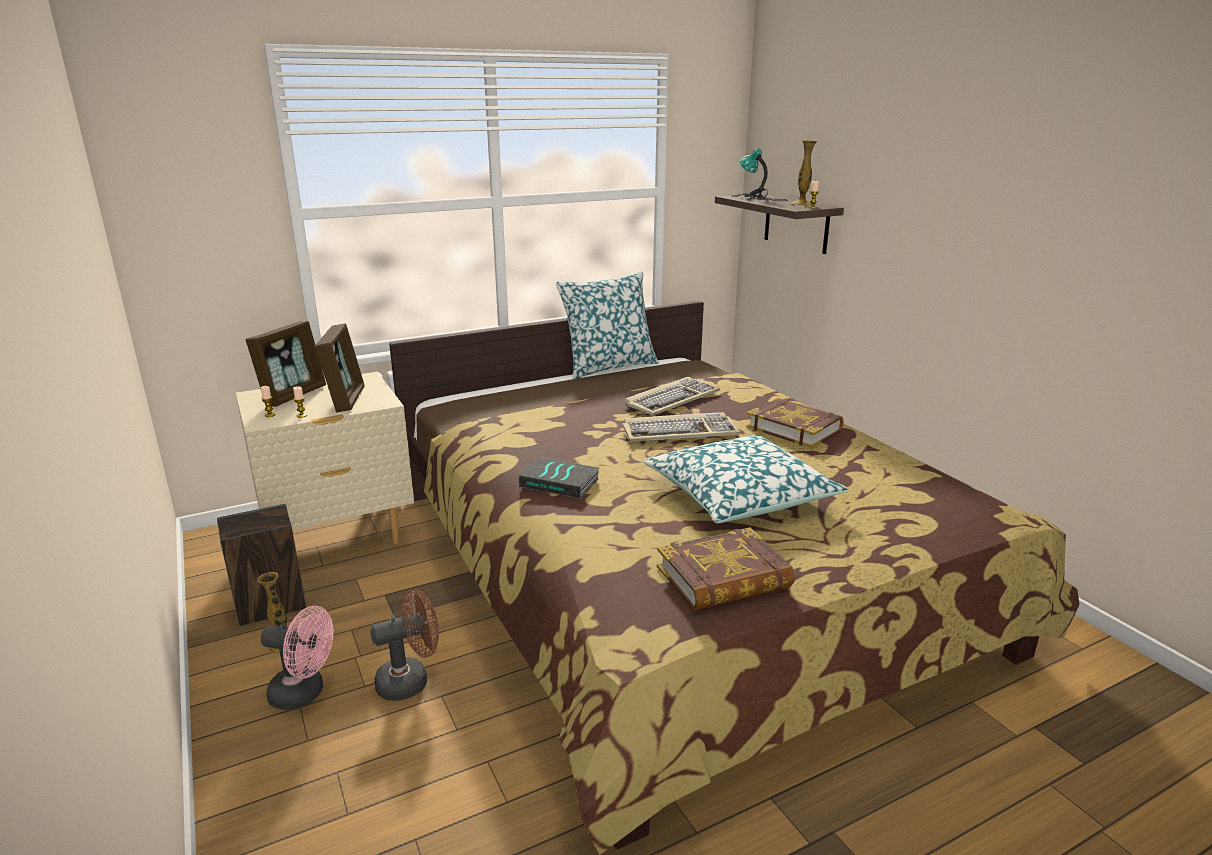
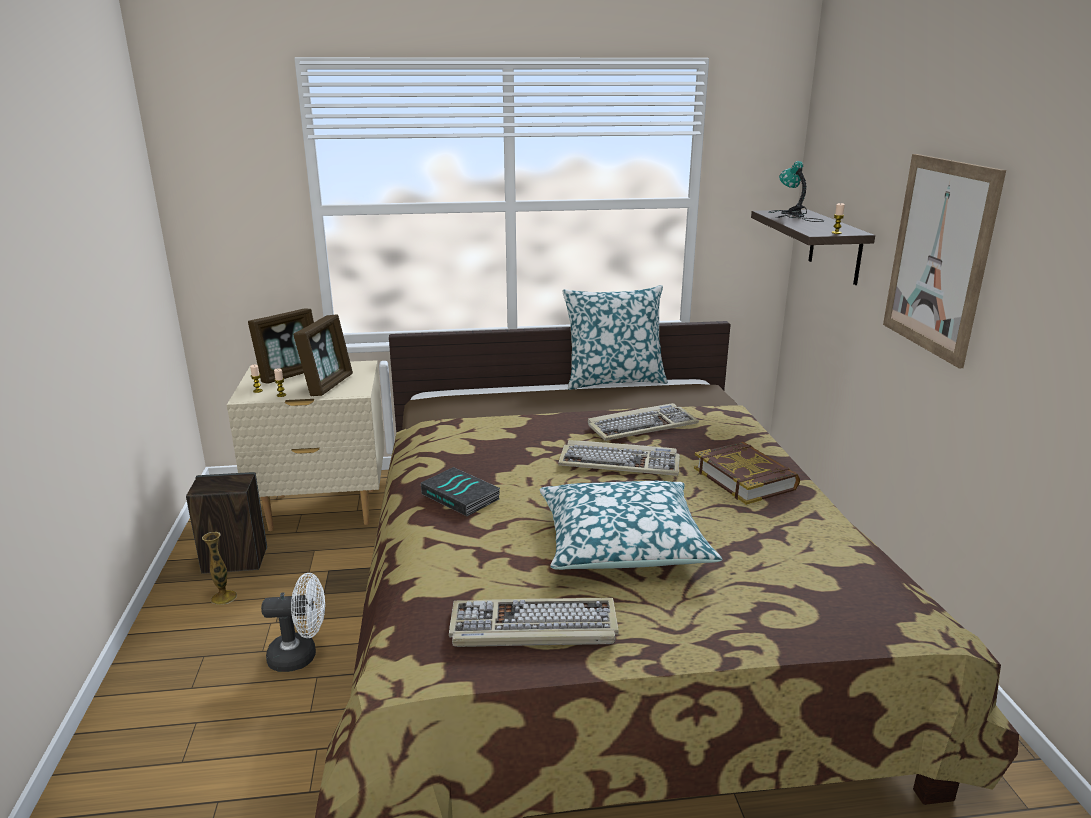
camera: 20 degrees right, 0 degrees up
pink fan [261,606,334,710] -> none
brown fan [370,589,439,701] -> white fan [261,573,325,672]
book [657,527,795,611] -> keyboard [449,598,619,647]
vase [791,140,817,205] -> none
none -> picture [883,154,1006,368]

